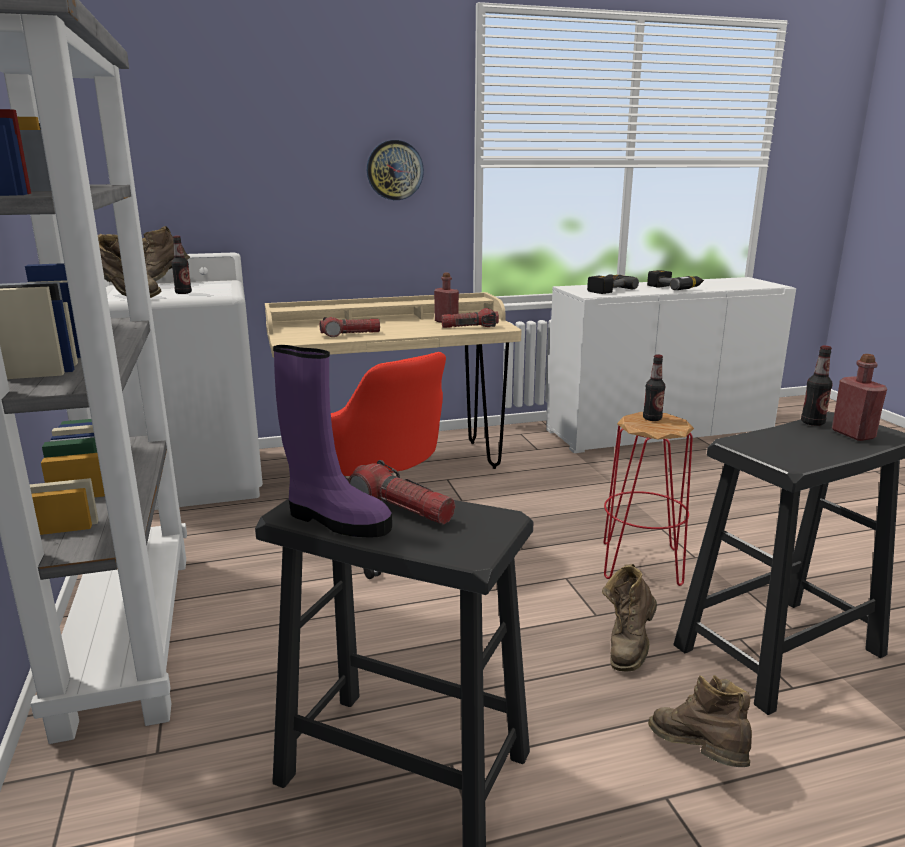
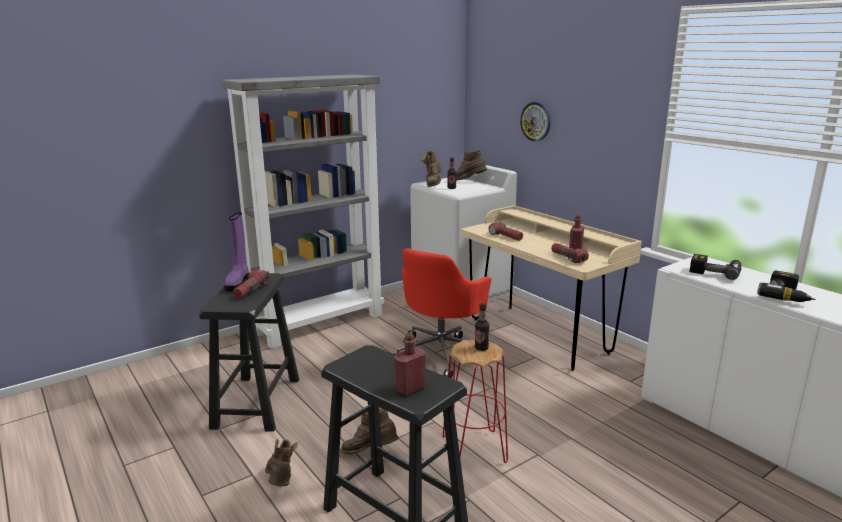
camera: 70 degrees right, 0 degrees up
wall clock [367,140,424,200] -> wall clock moved to [520,102,551,141]
brown boot [648,675,752,767] -> brown boot turned 60 degrees counterclockwise [265,438,298,486]
bottle [801,346,832,426] -> none

